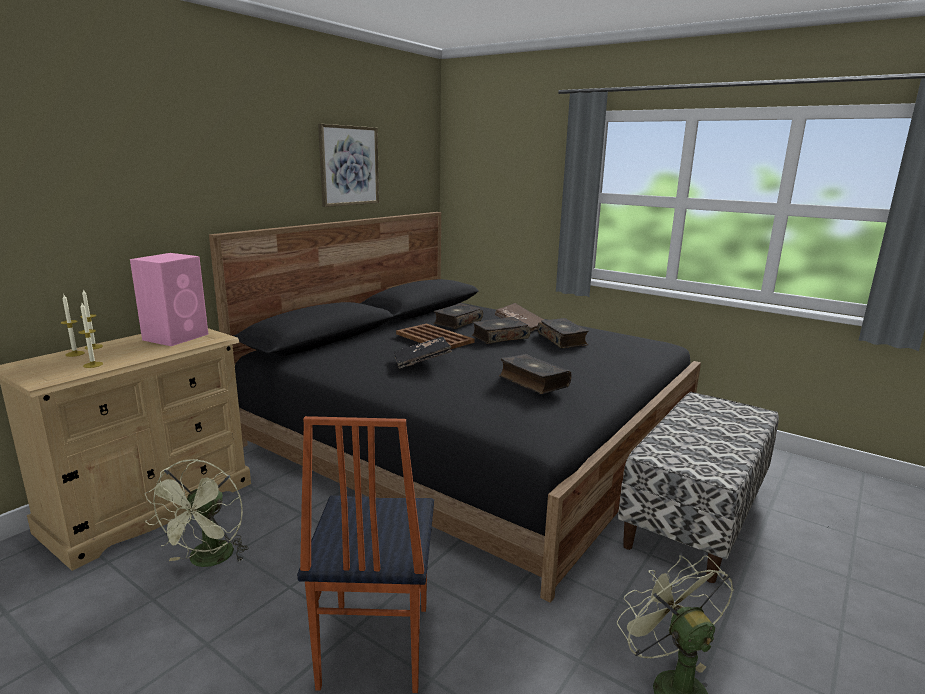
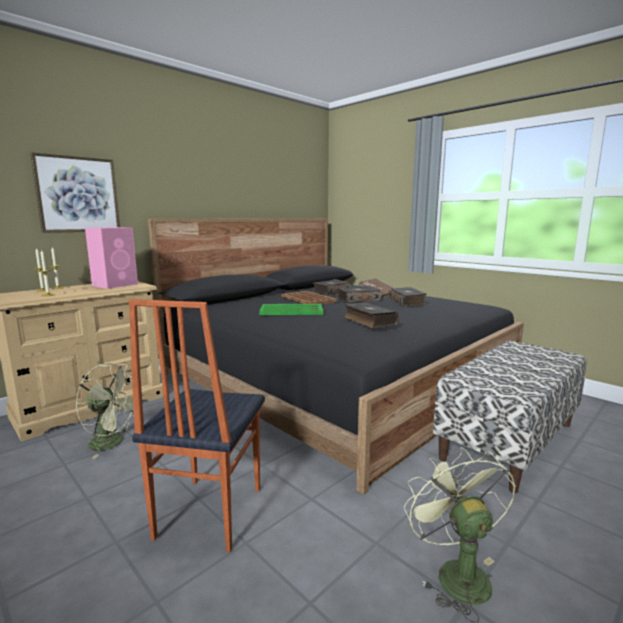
camera: 10 degrees right, 5 degrees down
green fan [145,459,249,567] -> green fan turned 90 degrees counterclockwise [76,363,144,459]
picture [318,124,379,207] -> picture moved to [30,152,120,233]
black book [394,337,452,369] -> green tray [259,304,323,315]

